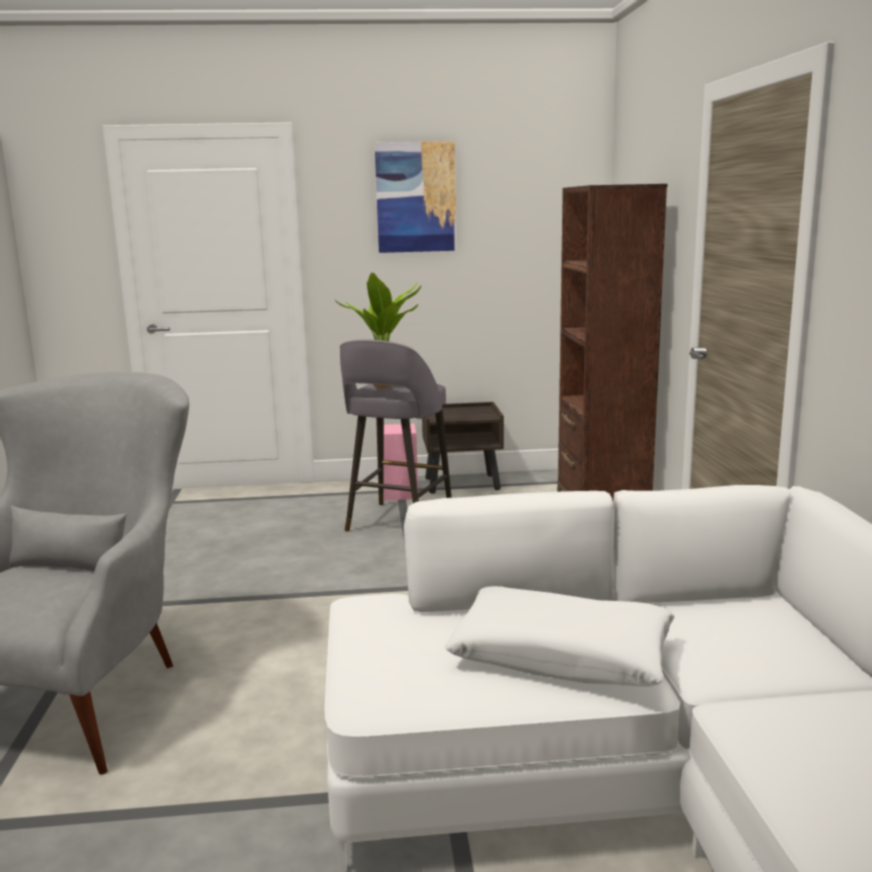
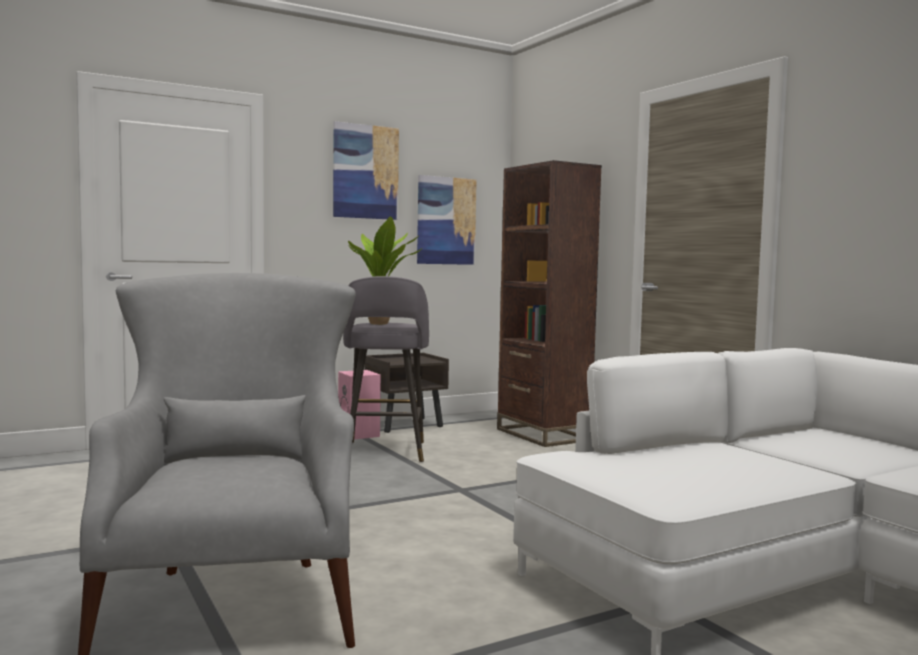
camera: 25 degrees left, 10 degrees down
white pillow [445,586,675,687] -> none
none -> picture [417,175,477,265]

